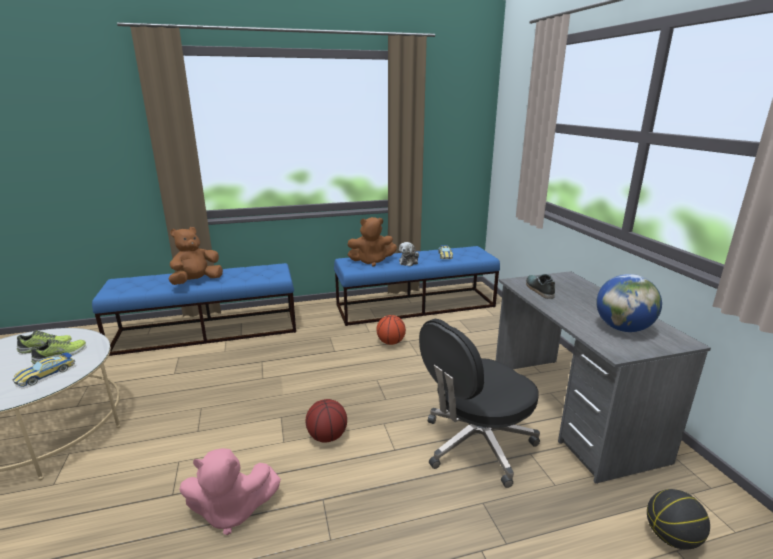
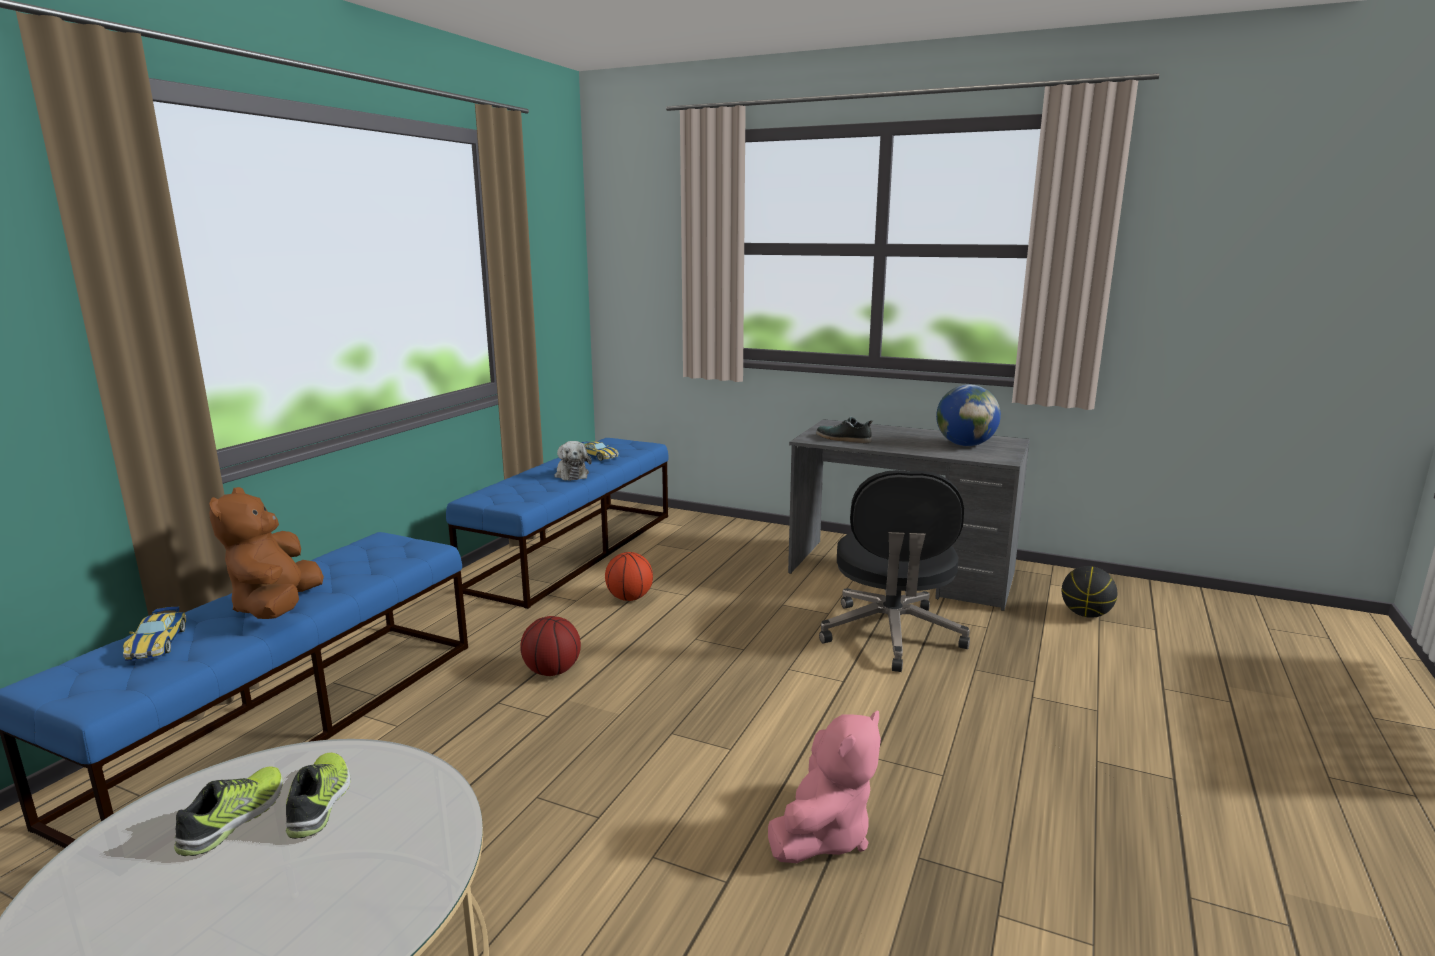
camera: 50 degrees left, 5 degrees down
toy car [12,352,75,387] -> toy car moved to [123,607,186,661]
basketball [306,399,347,443] -> basketball moved to [520,616,581,676]
brown plush toy [347,217,397,267] -> none

